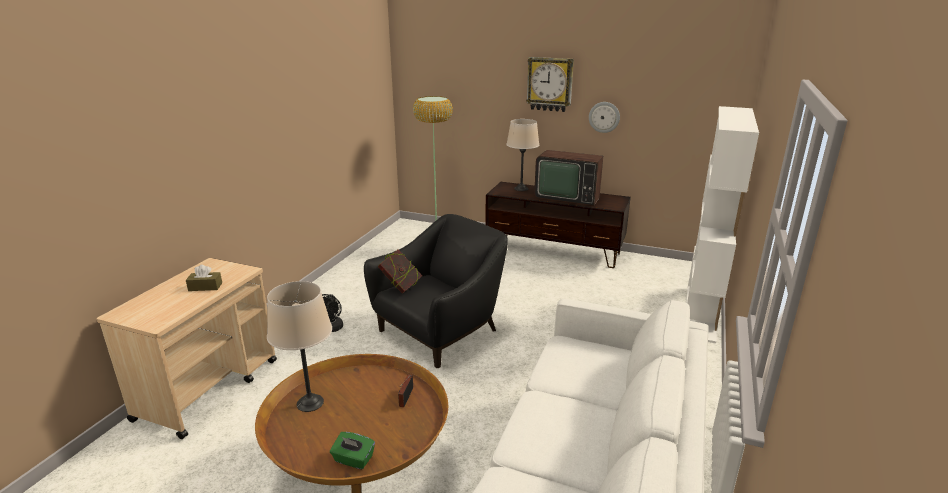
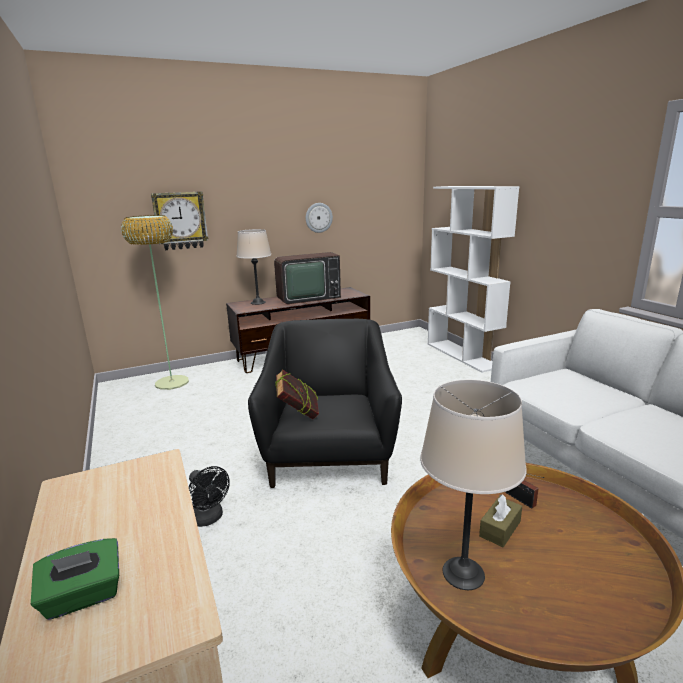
camera: 45 degrees left, 5 degrees down
brown tissue box [186,265,222,291] -> brown tissue box moved to [479,494,522,547]
green tissue box [330,432,375,469] -> green tissue box moved to [31,538,119,620]
wall clock [526,57,574,112] -> wall clock moved to [151,192,208,250]

